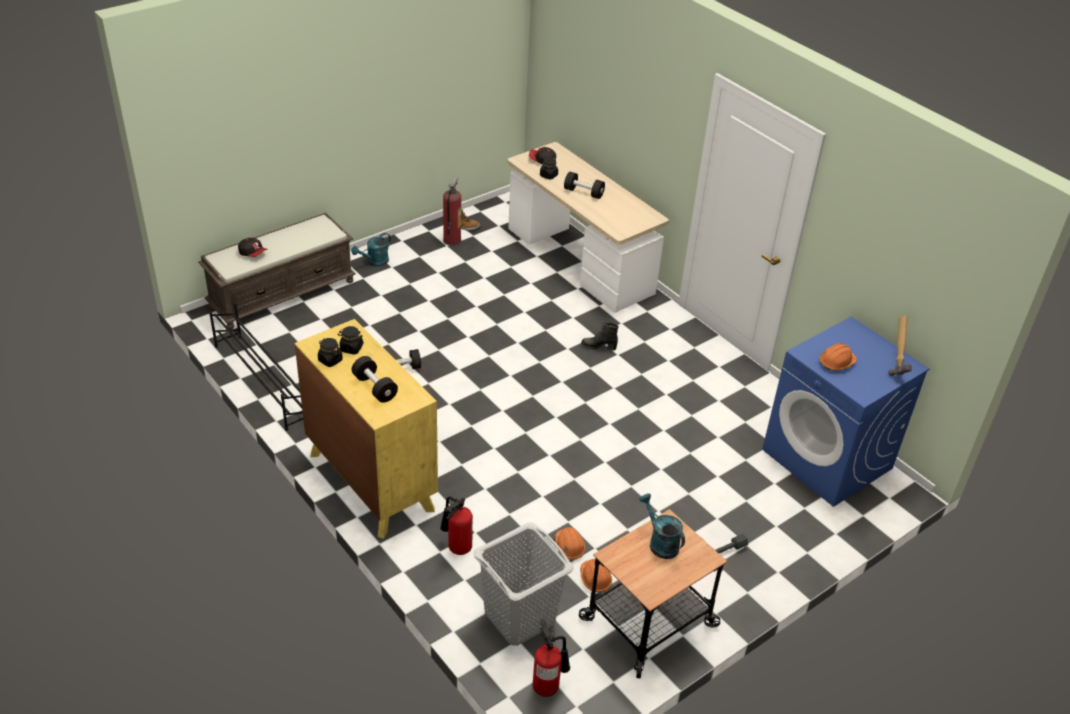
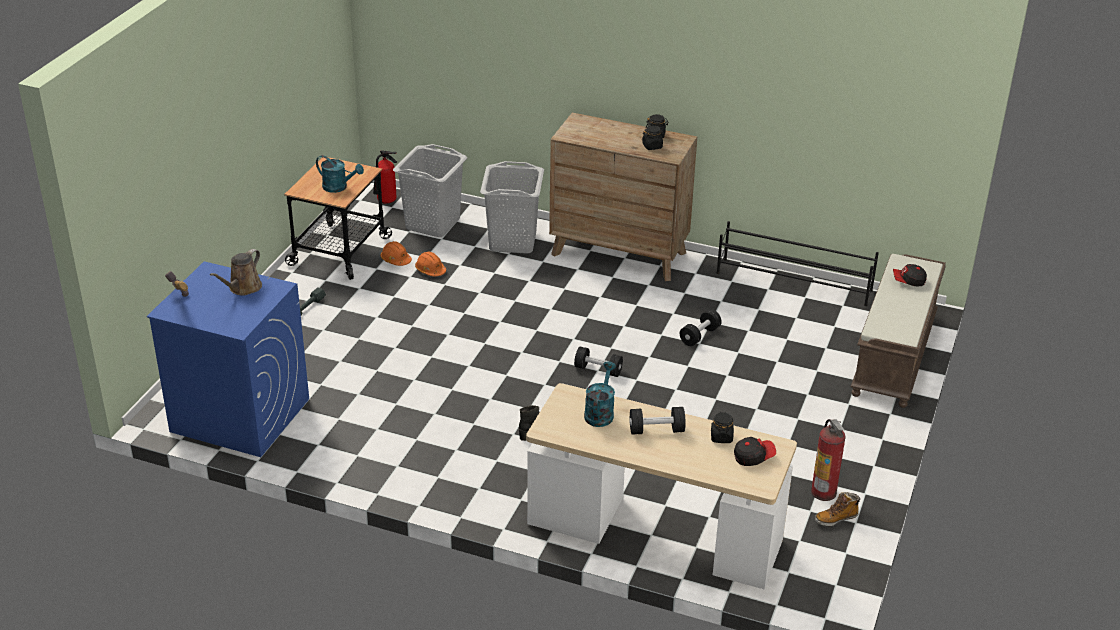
camera: 150 degrees right, 5 degrees down
yellow dresser [295,319,438,539] -> brown dresser [549,113,697,281]
turquoise watering can [351,233,391,267] -> turquoise watering can moved to [584,361,616,427]
black dumbbell [352,356,398,403] -> black dumbbell moved to [574,347,623,377]
fire extinguisher [440,496,473,555] -> grey laundry basket [480,161,544,254]
orange hard hat [819,343,857,370] -> brown watering can [210,249,262,295]

